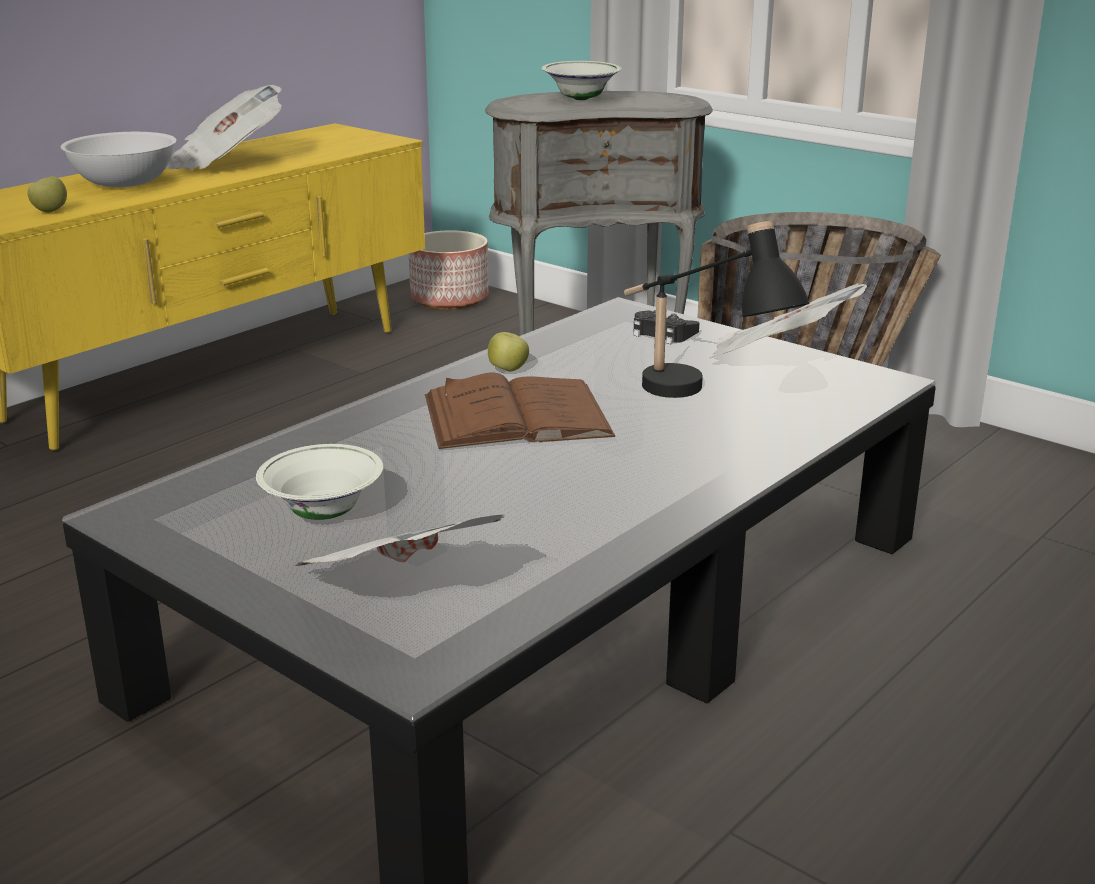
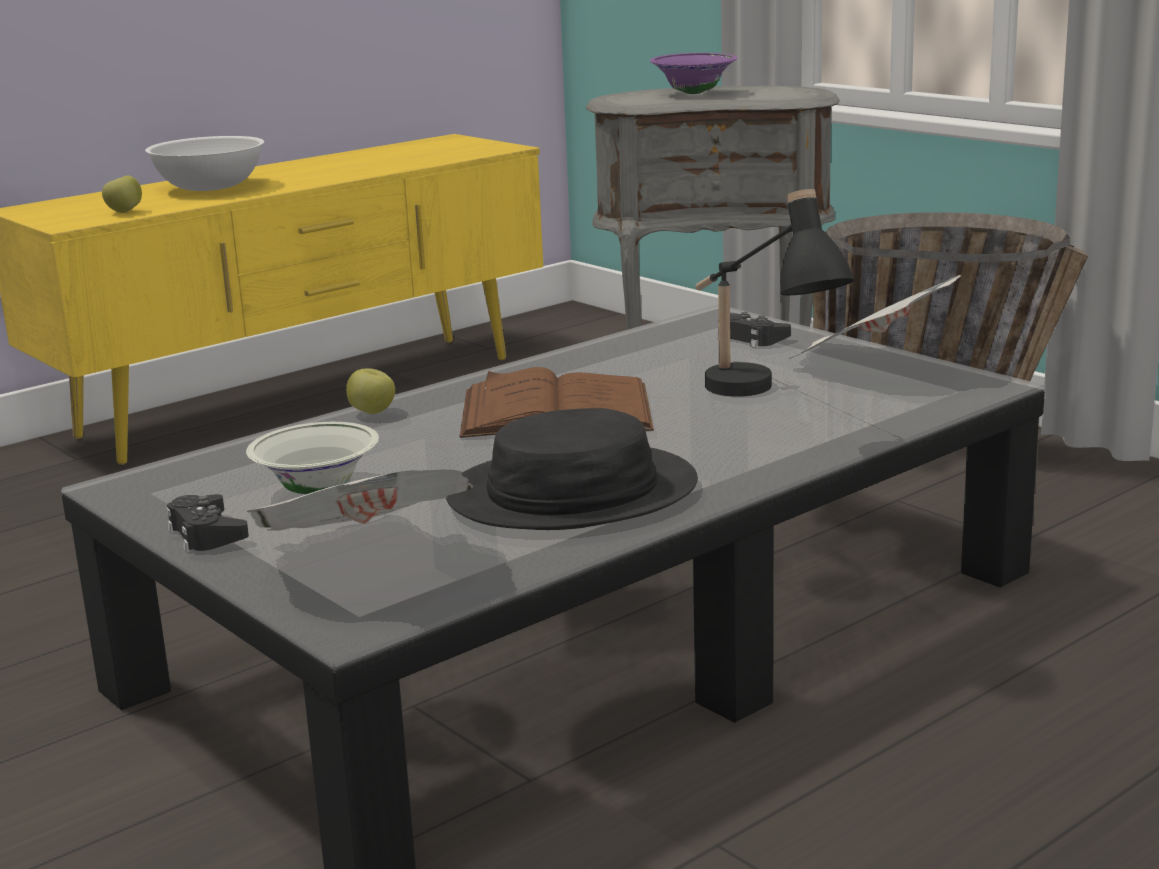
camera: 10 degrees right, 5 degrees down
newspaper [166,85,282,170] -> none
planter [409,230,489,310] -> none
apple [488,332,529,372] -> apple moved to [346,368,395,414]
white bowl [542,61,622,100] -> purple bowl [649,53,738,94]
none -> black game controller [166,494,249,552]
none -> black hat [446,408,698,530]

